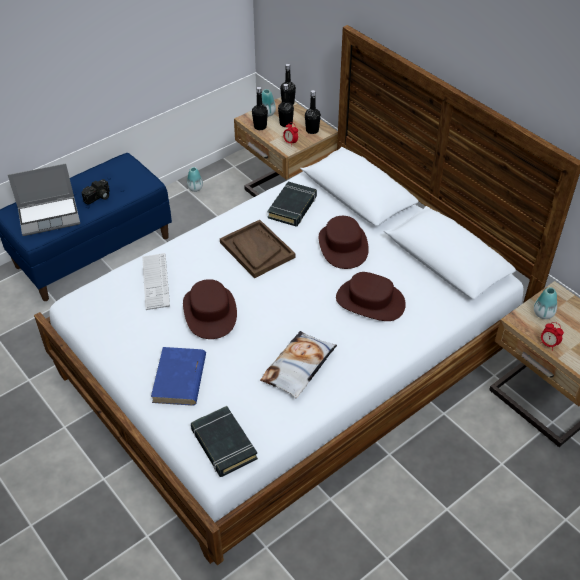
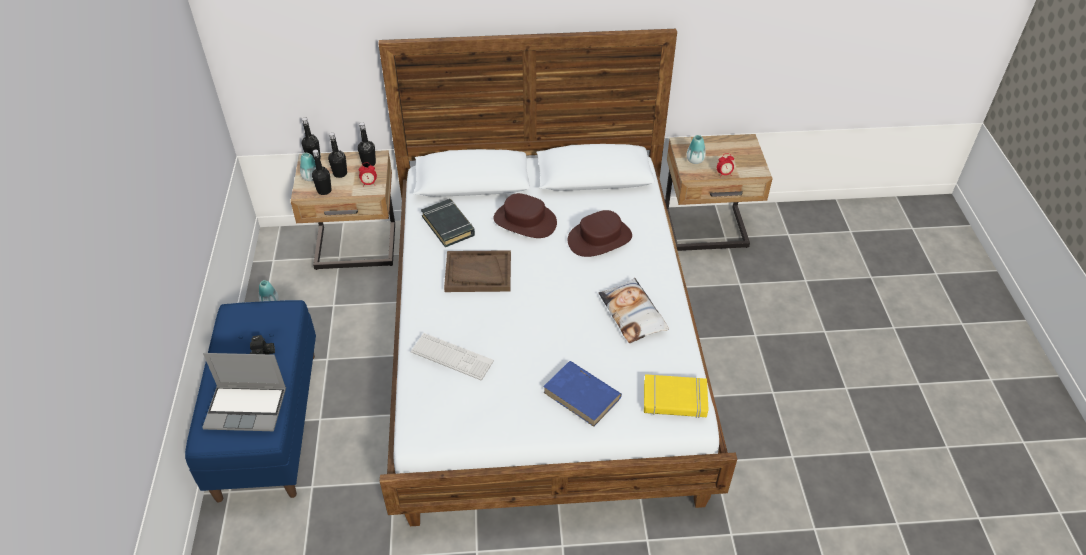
camera: 55 degrees left, 0 degrees up
laptop [8,163,80,236] -> laptop turned 75 degrees clockwise [202,353,286,431]
brown hat [183,279,237,339] -> none
black book [191,406,258,477] -> yellow book [644,374,709,418]

